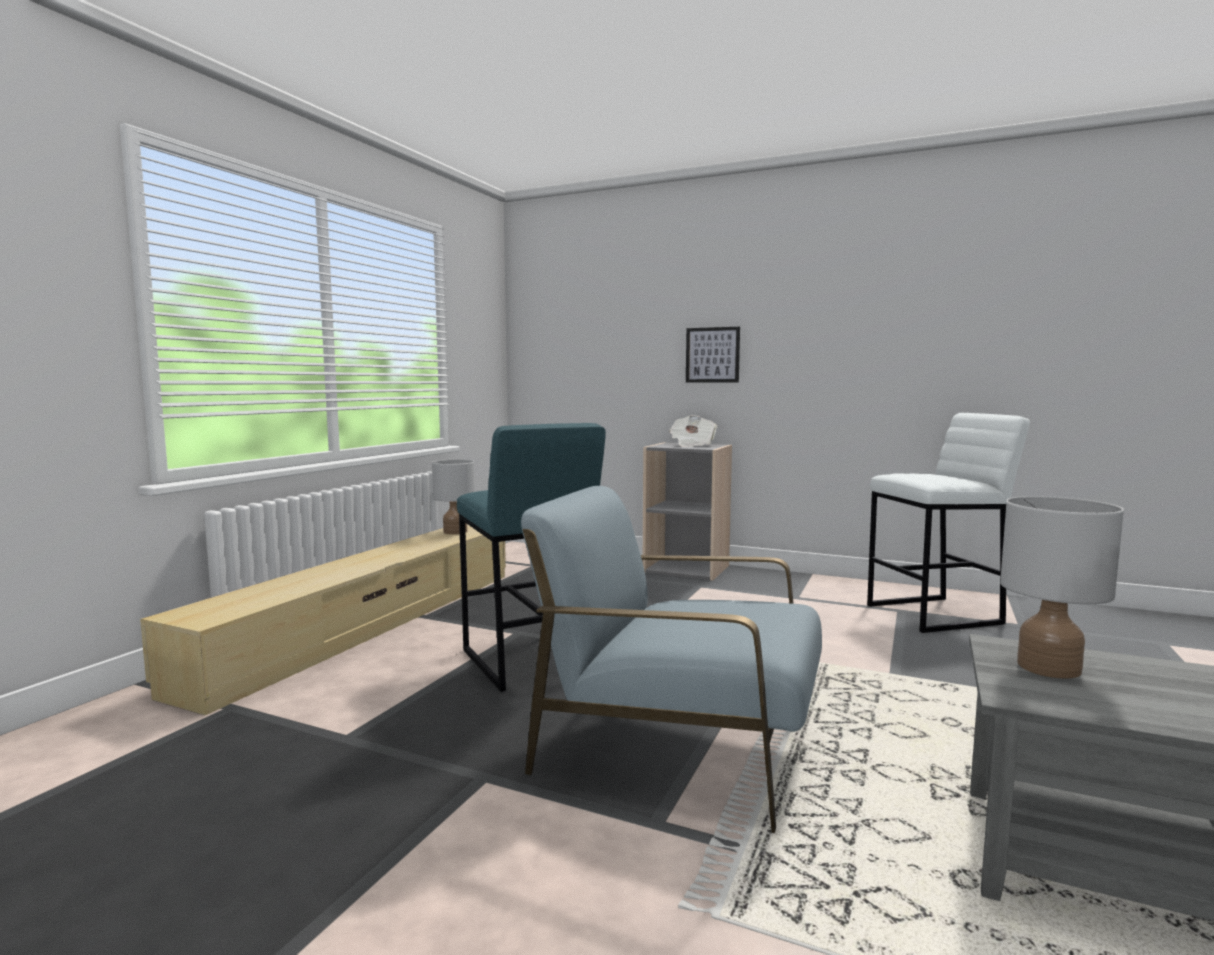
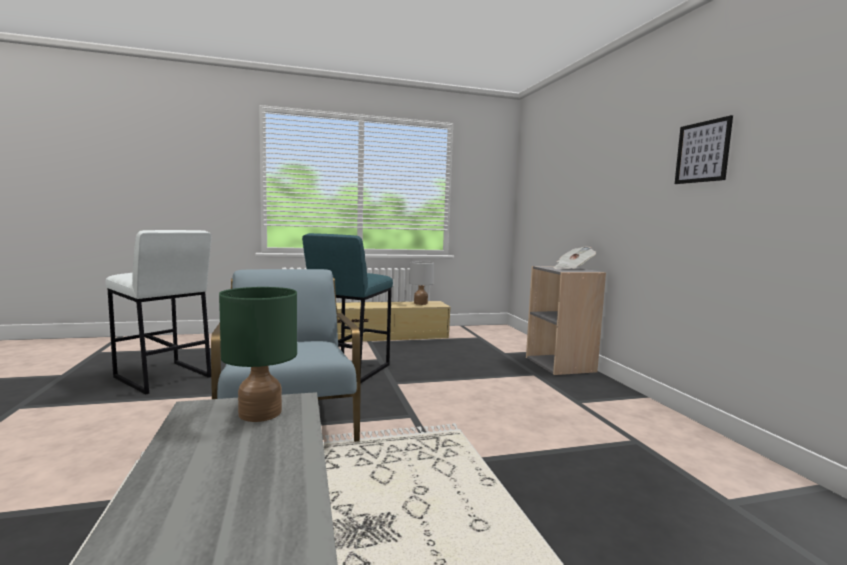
camera: 50 degrees right, 0 degrees up
picture [686,327,740,383] -> picture moved to [675,115,733,184]
white stool [867,413,1030,633] -> white stool moved to [106,230,211,394]
grey table lamp [1000,496,1124,678] -> green table lamp [219,287,297,422]

